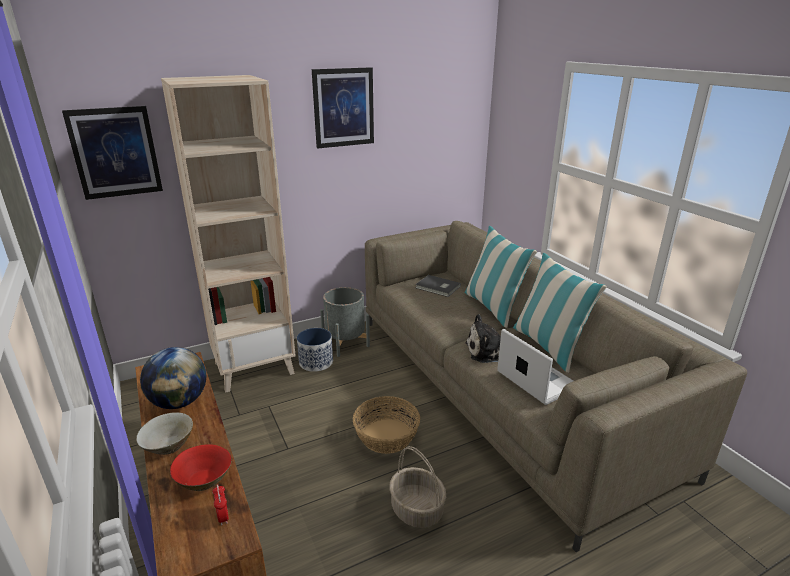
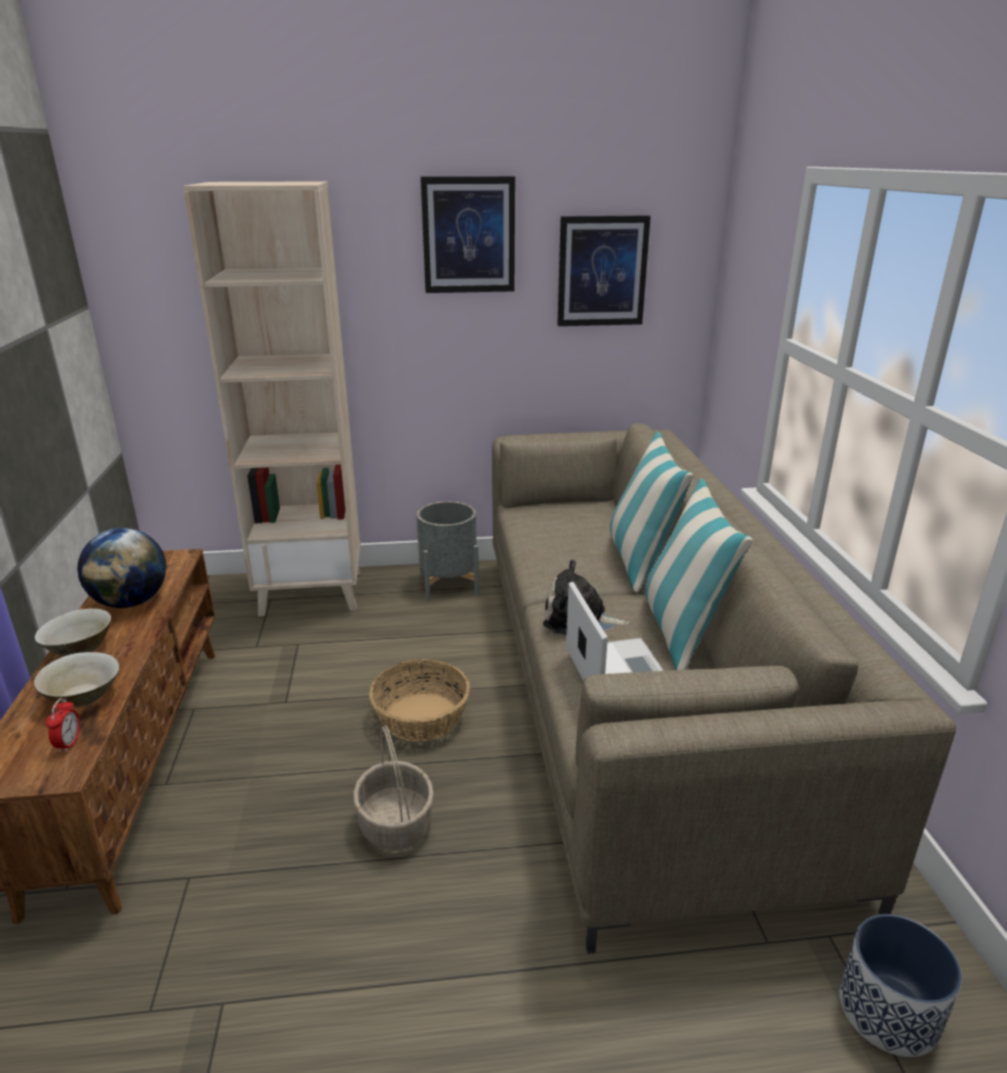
camera: 20 degrees right, 0 degrees up
picture [62,106,163,200] -> picture moved to [557,216,651,326]
red bowl [170,444,231,491] -> beige bowl [34,652,119,708]
planter [297,328,333,372] -> planter moved to [839,914,962,1057]
grey book [415,275,461,297] -> none

